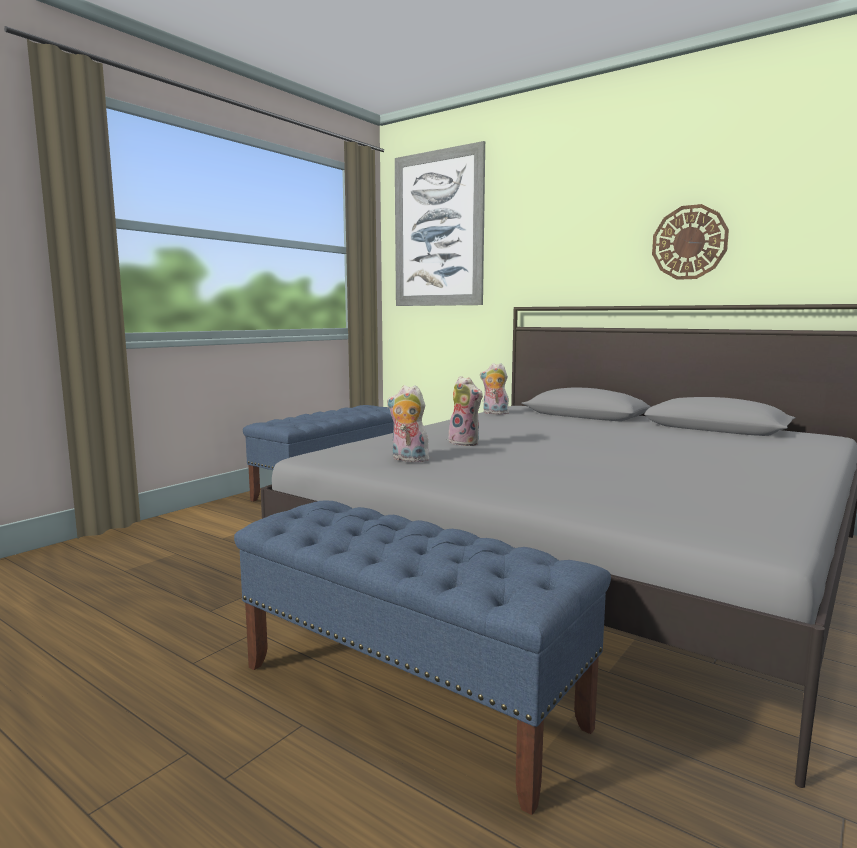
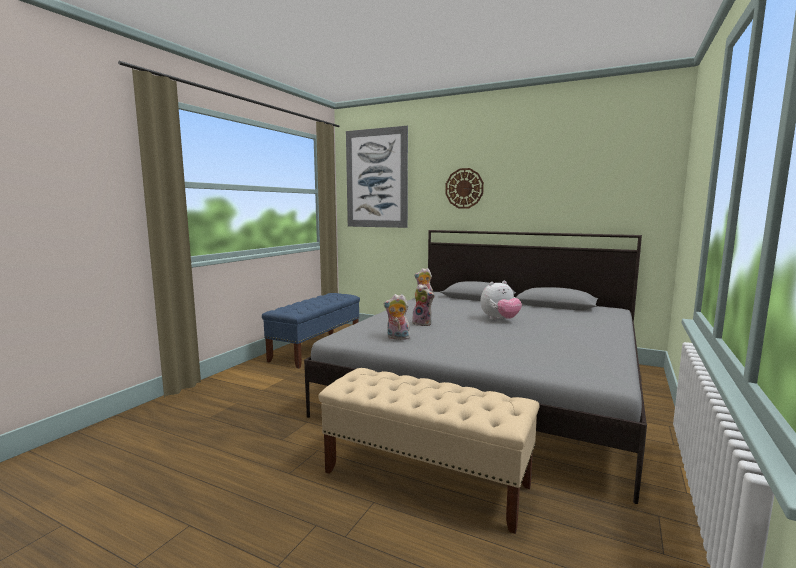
camera: 10 degrees left, 0 degrees up
blue bench [234,500,611,815] -> beige bench [318,368,540,534]
wall clock [652,204,729,280] -> wall clock moved to [445,168,484,208]
none -> plush toy [480,281,522,320]

